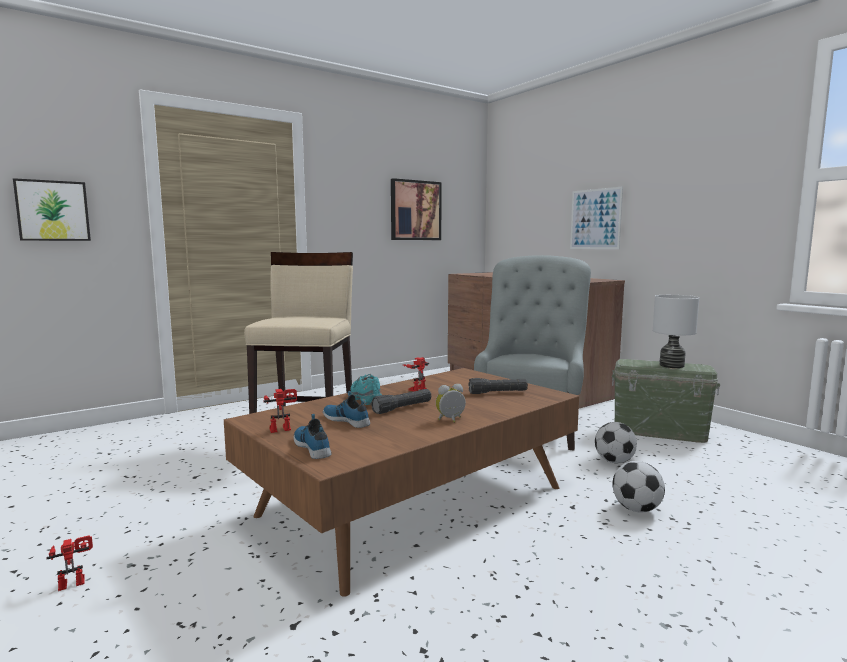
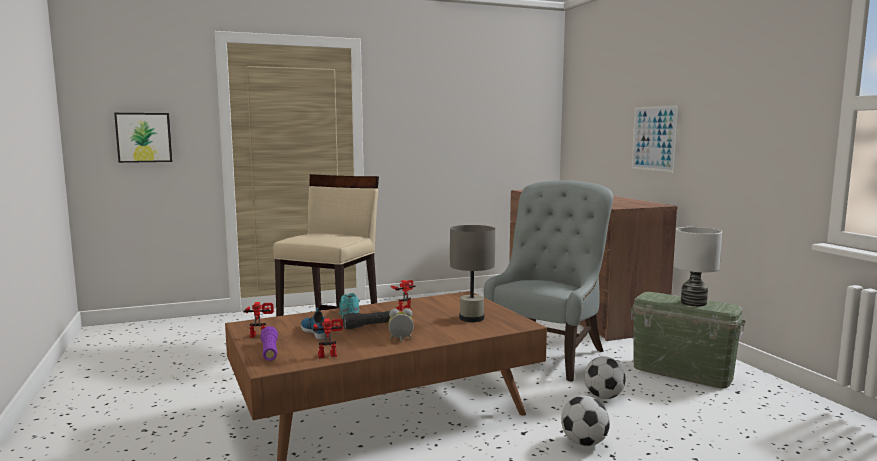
camera: 15 degrees right, 0 degrees up
toy robot [46,535,93,591] -> toy robot moved to [313,318,343,358]
shoe [294,414,331,459] -> purple flashlight [260,326,278,361]
picture [391,178,442,240] -> none
black flashlight [468,378,528,394] -> grey table lamp [450,225,495,322]

